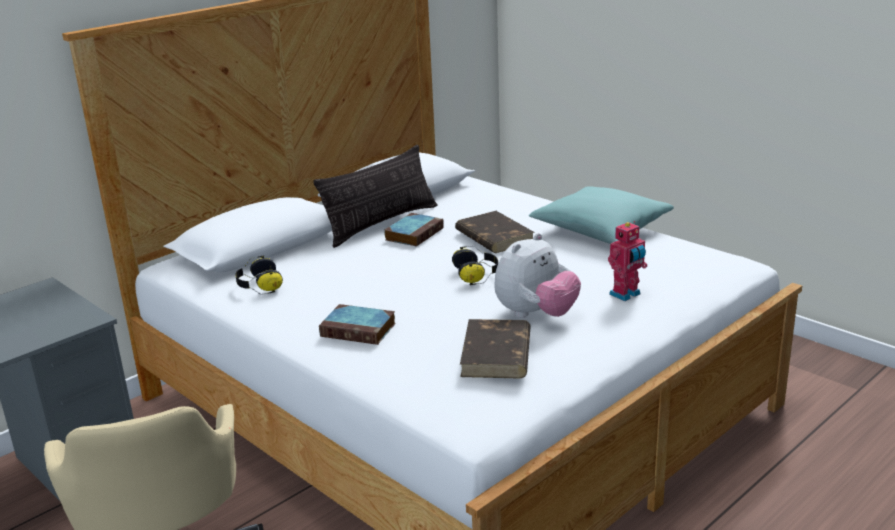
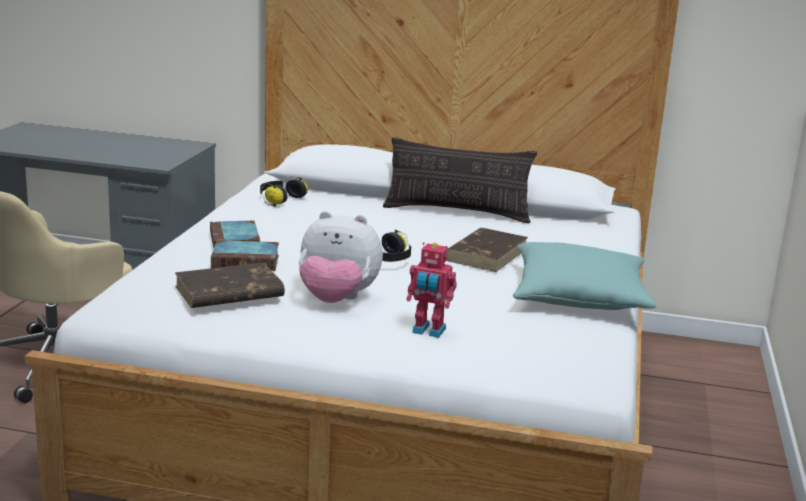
camera: 55 degrees right, 5 degrees down
book [385,213,444,247] -> book moved to [211,240,279,271]

